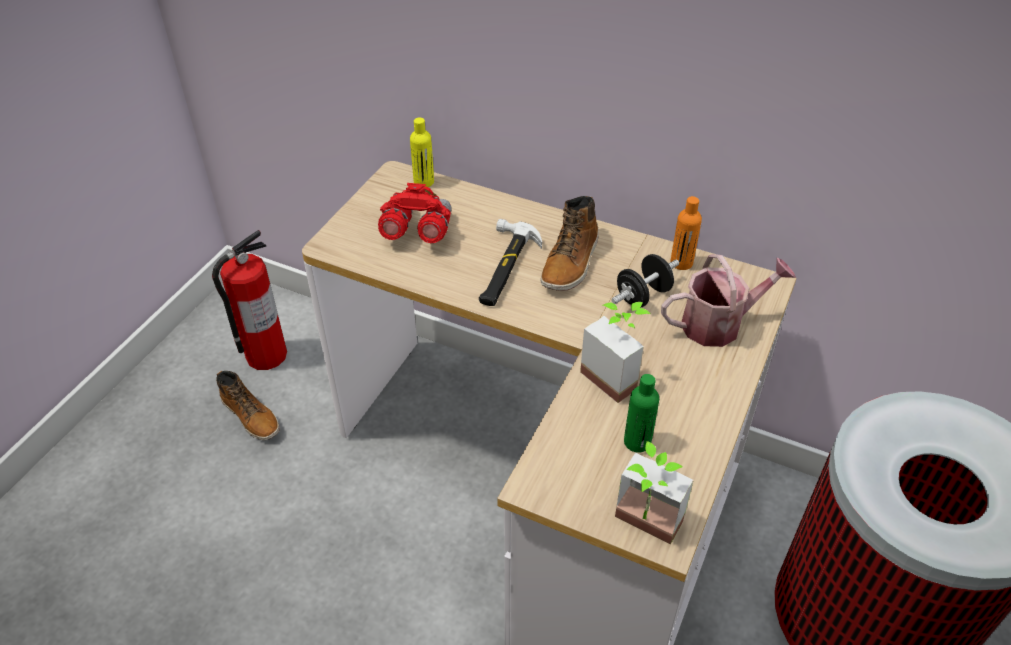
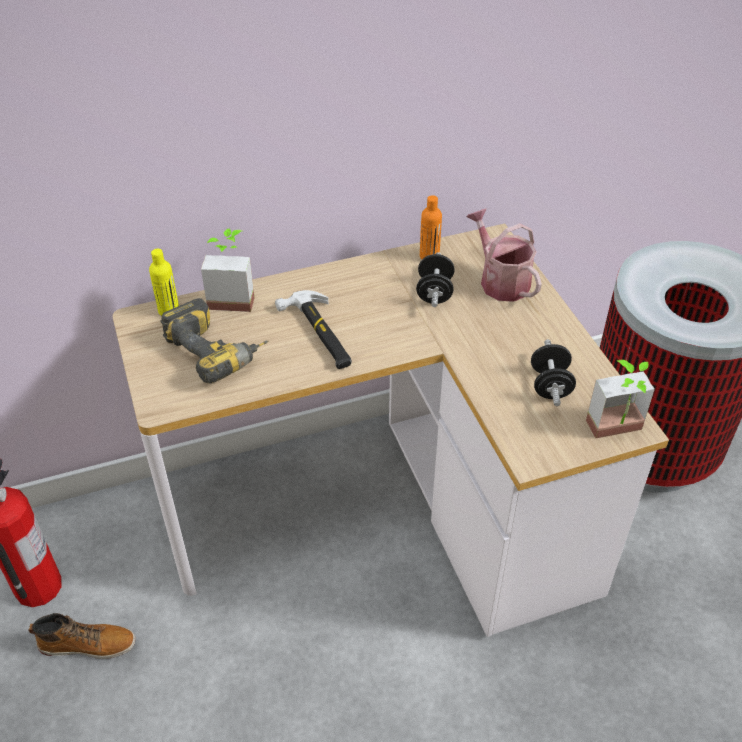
camera: 45 degrees left, 0 degrees up
red binoculars [378,183,452,243] -> power drill [160,298,268,383]
boot [541,196,599,291] -> none
potted plant [580,302,650,403] -> potted plant moved to [201,229,255,312]
green bottle [624,374,659,453] -> black dumbbell [531,339,576,406]
watering can [661,254,796,347] -> watering can turned 60 degrees counterclockwise [466,208,542,302]

